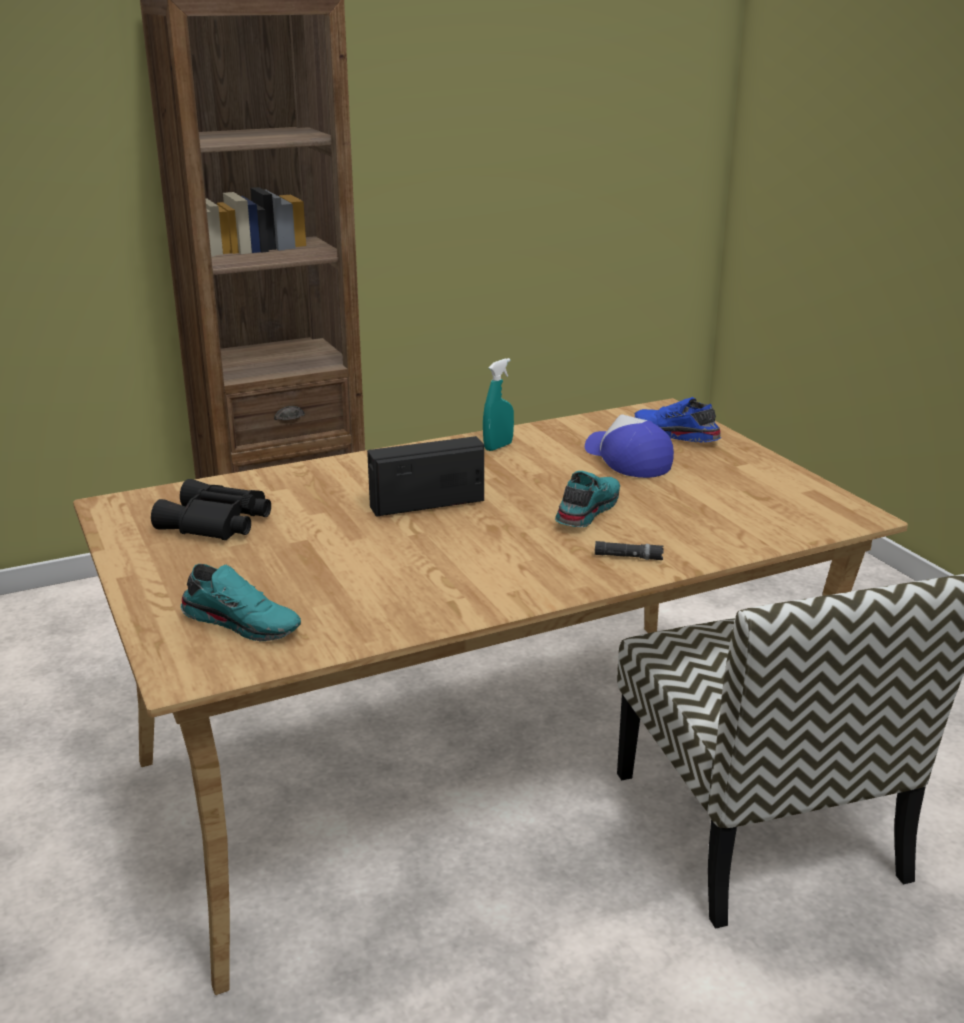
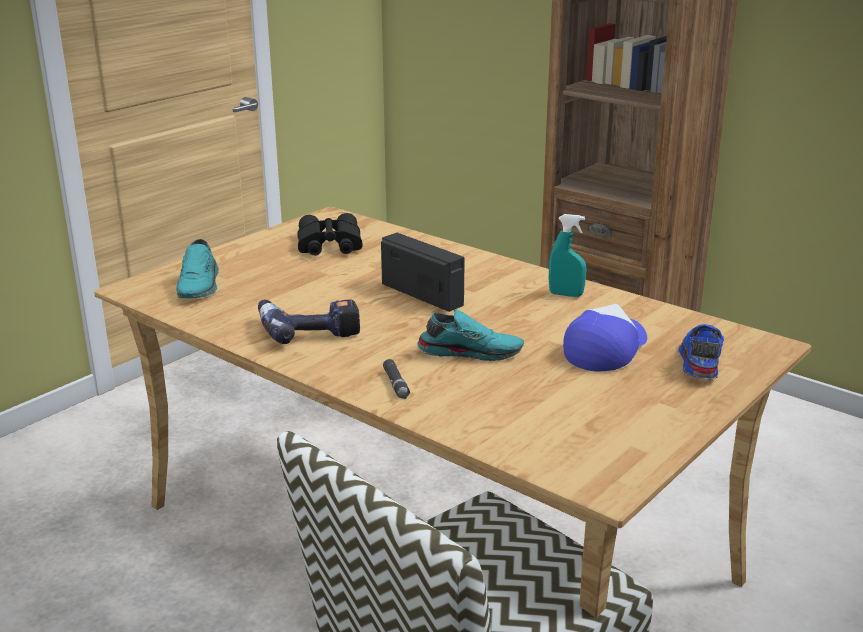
camera: 65 degrees right, 0 degrees up
none -> power drill [258,299,360,344]

